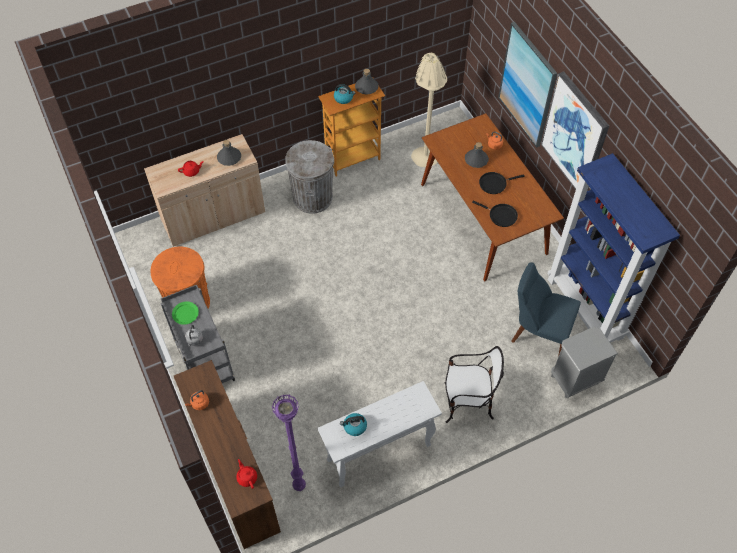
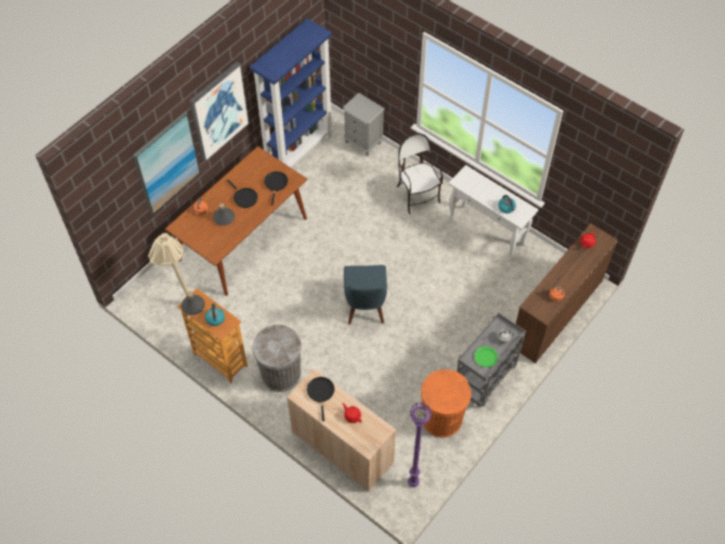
camera: 115 degrees left, 0 degrees up
grey bottle [217,140,241,166] -> black frying pan [307,377,334,421]
purple floor lamp [272,394,306,491] -> purple floor lamp moved to [408,403,432,487]
blue chair [511,262,581,357] -> blue chair moved to [344,265,387,324]

